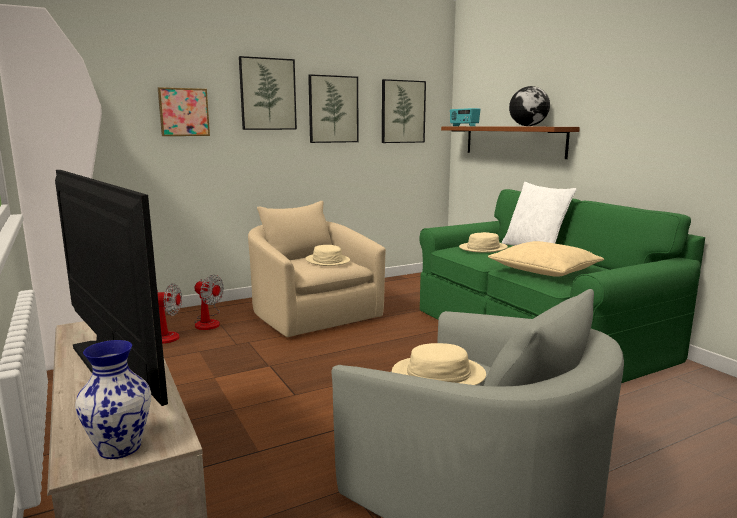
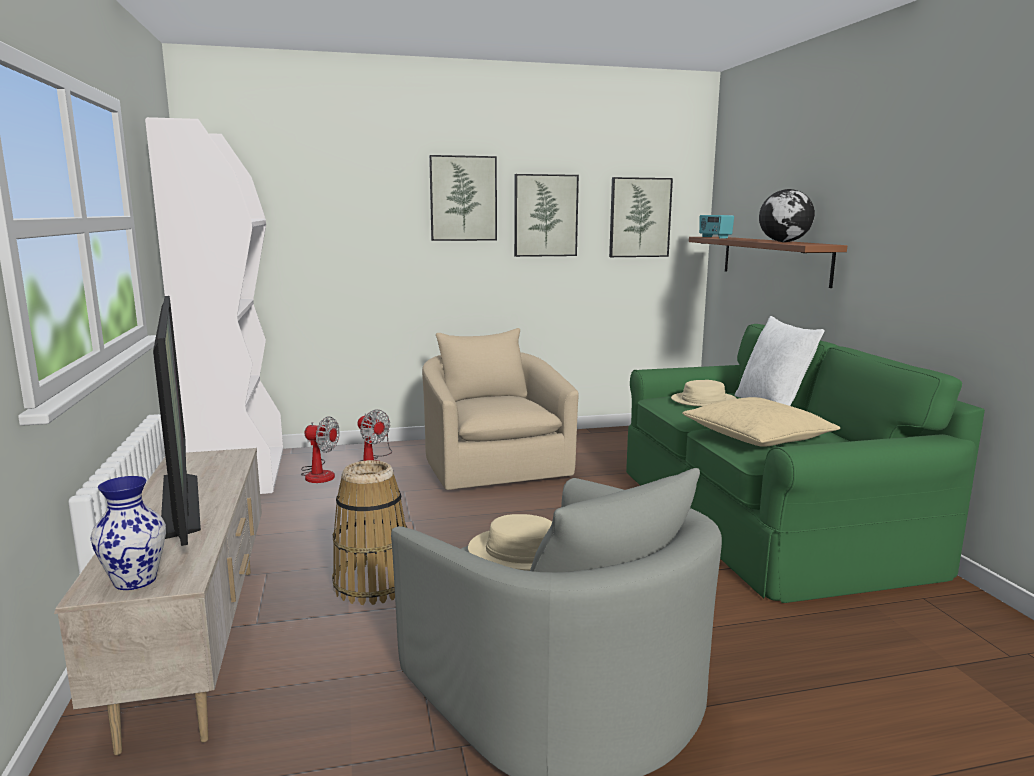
camera: 15 degrees right, 0 degrees up
picture [158,87,210,136] -> none
beige hat [306,245,350,266] -> none
none -> basket [332,460,407,605]

